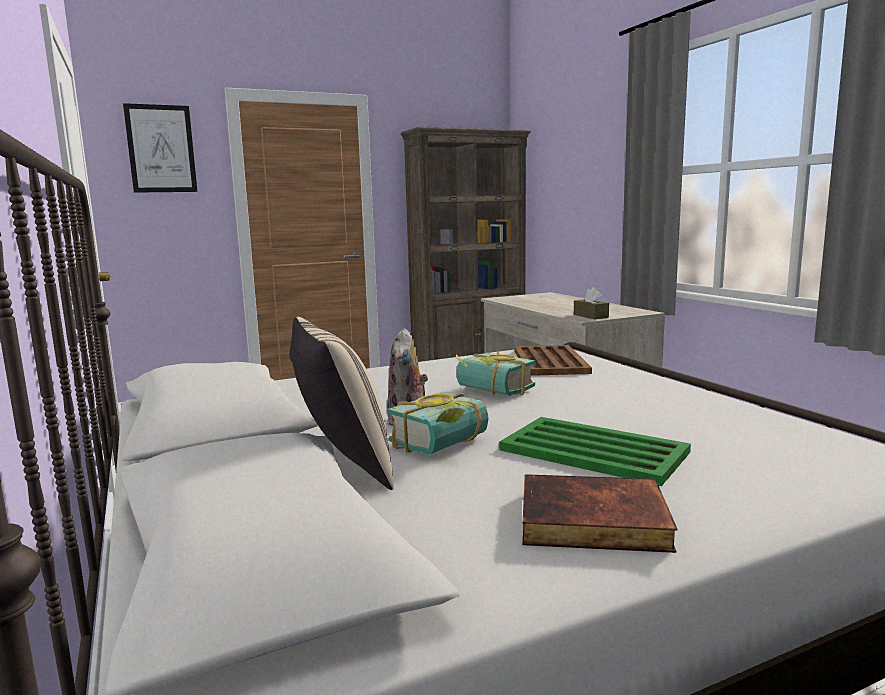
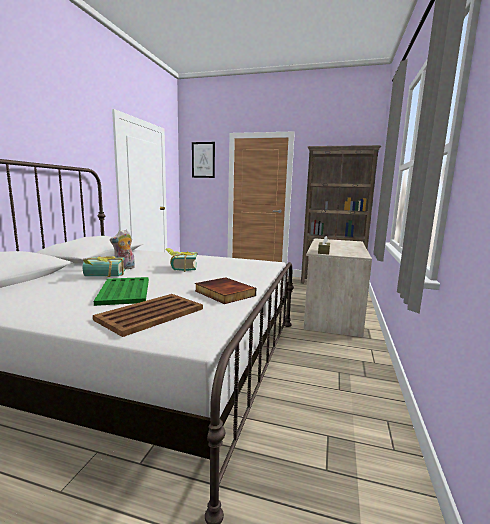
camera: 40 degrees right, 0 degrees up
beige pillow [289,317,394,490] -> none
brown tray [514,345,592,376] -> brown tray moved to [93,294,203,337]
book [523,474,677,553] -> book moved to [195,277,256,304]

